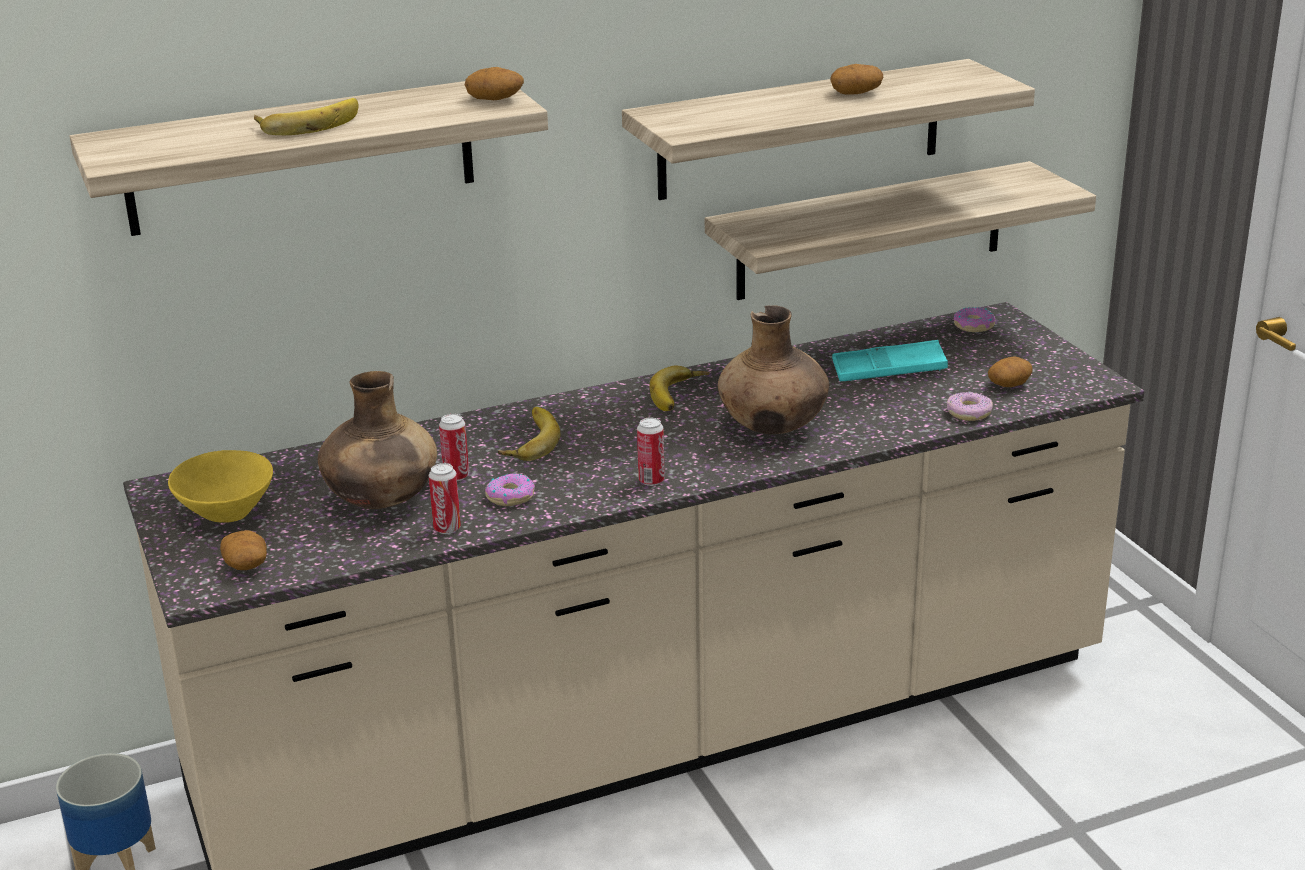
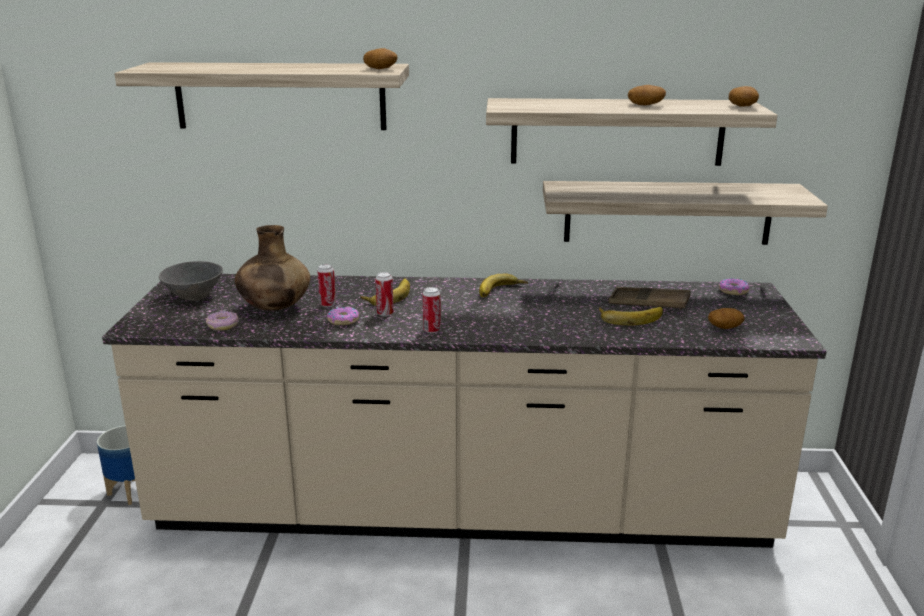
camera: 25 degrees right, 5 degrees down
yellow bowl [168,450,273,523] -> grey bowl [159,261,223,301]
potato [220,530,267,570] -> potato moved to [729,86,759,107]
banana [254,98,358,135] -> banana moved to [599,307,663,326]
can [429,463,461,534] -> can moved to [376,272,394,316]
brown vase [718,305,829,434] -> none
turquoise tray [832,340,948,381] -> brown tray [608,287,690,310]
donut [947,392,993,421] -> donut moved to [206,311,238,330]

